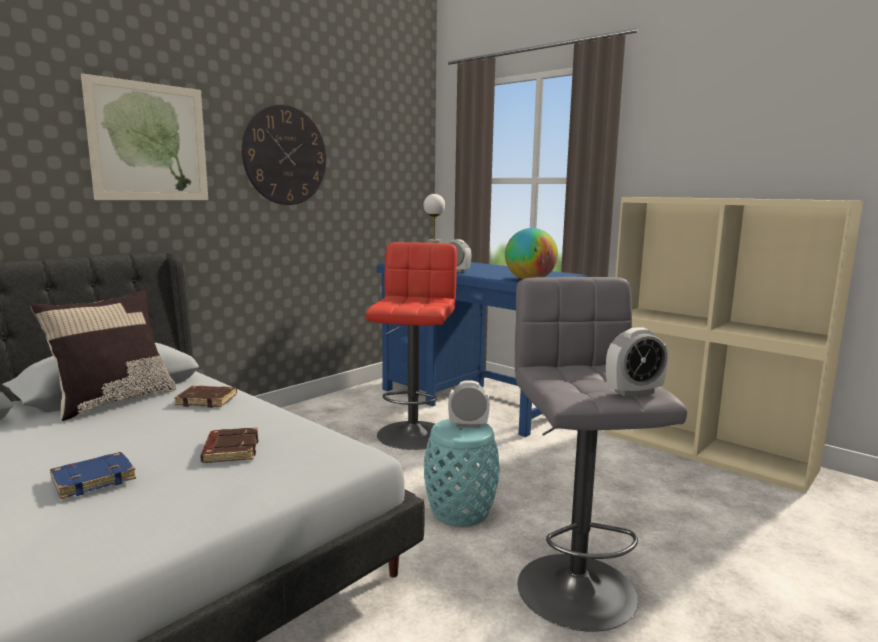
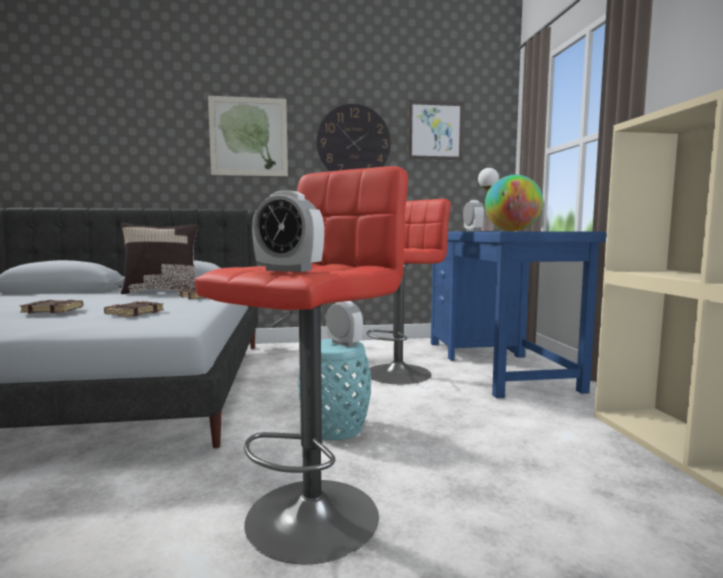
camera: 40 degrees right, 5 degrees down
blue book [50,452,136,499] -> brown book [20,300,83,313]
grey stool [515,277,687,632] -> red stool [195,166,408,564]
none -> picture [408,100,464,160]

